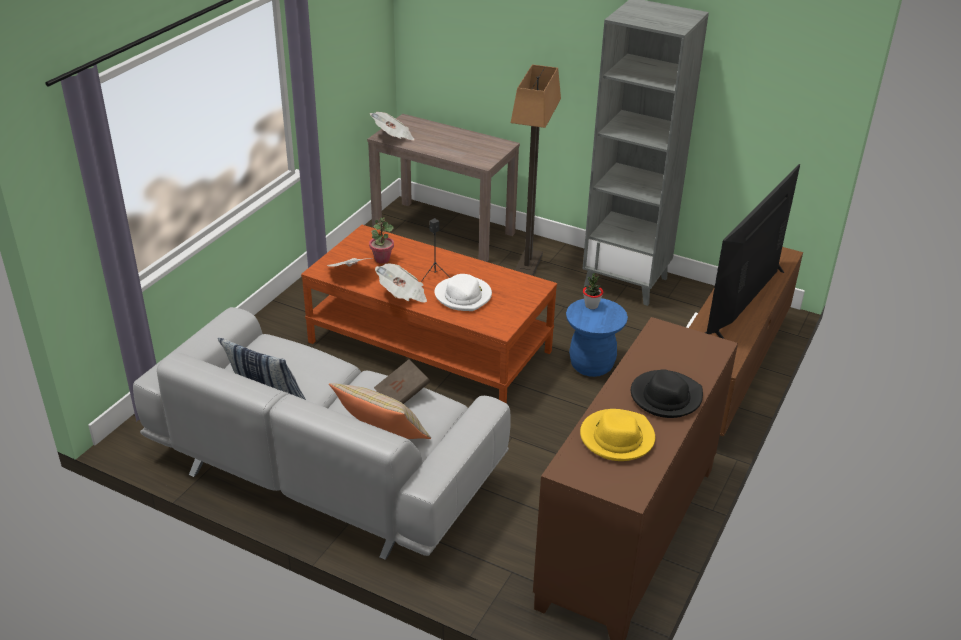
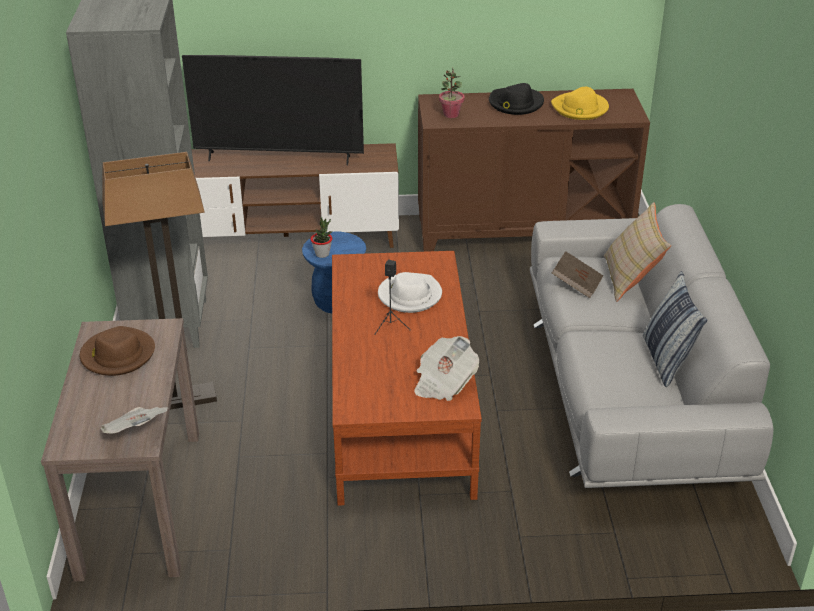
camera: 120 degrees left, 0 degrees up
potted plant [369,217,394,264] -> potted plant moved to [439,67,465,118]
newspaper [375,264,427,303] -> none
none -> brown hat [80,326,155,376]

